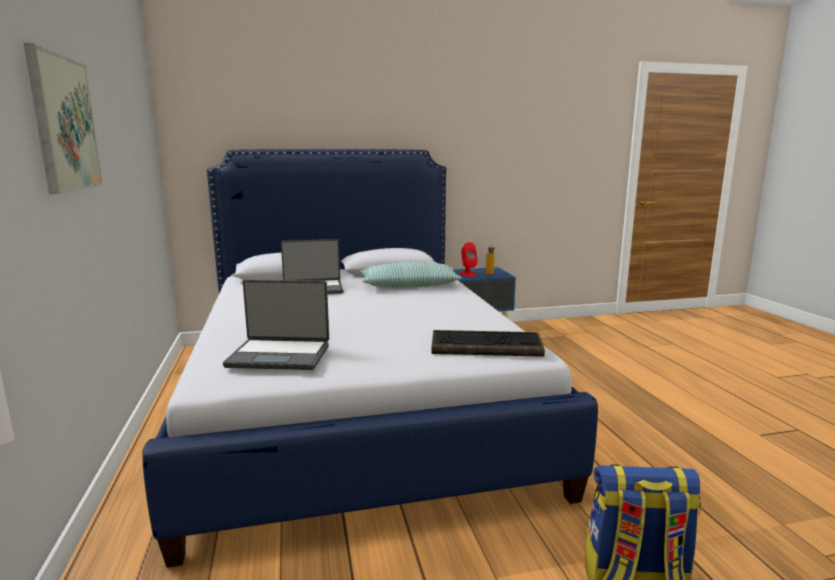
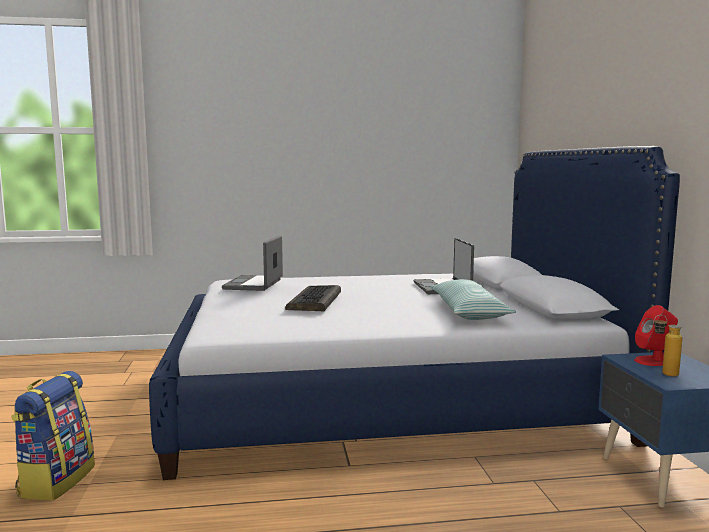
camera: 95 degrees right, 5 degrees down
picture [24,43,103,194] -> none
keyboard [431,330,545,357] -> keyboard moved to [285,285,341,311]

